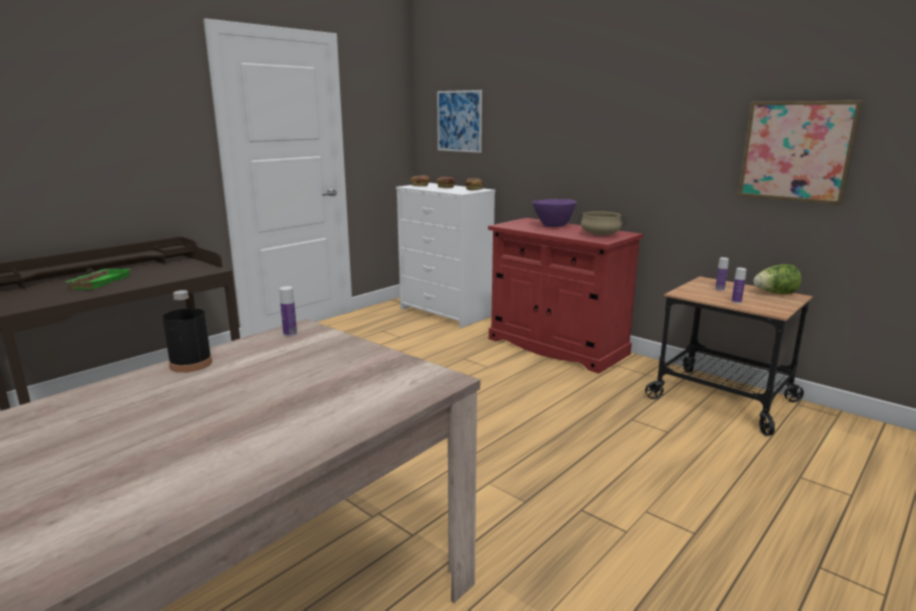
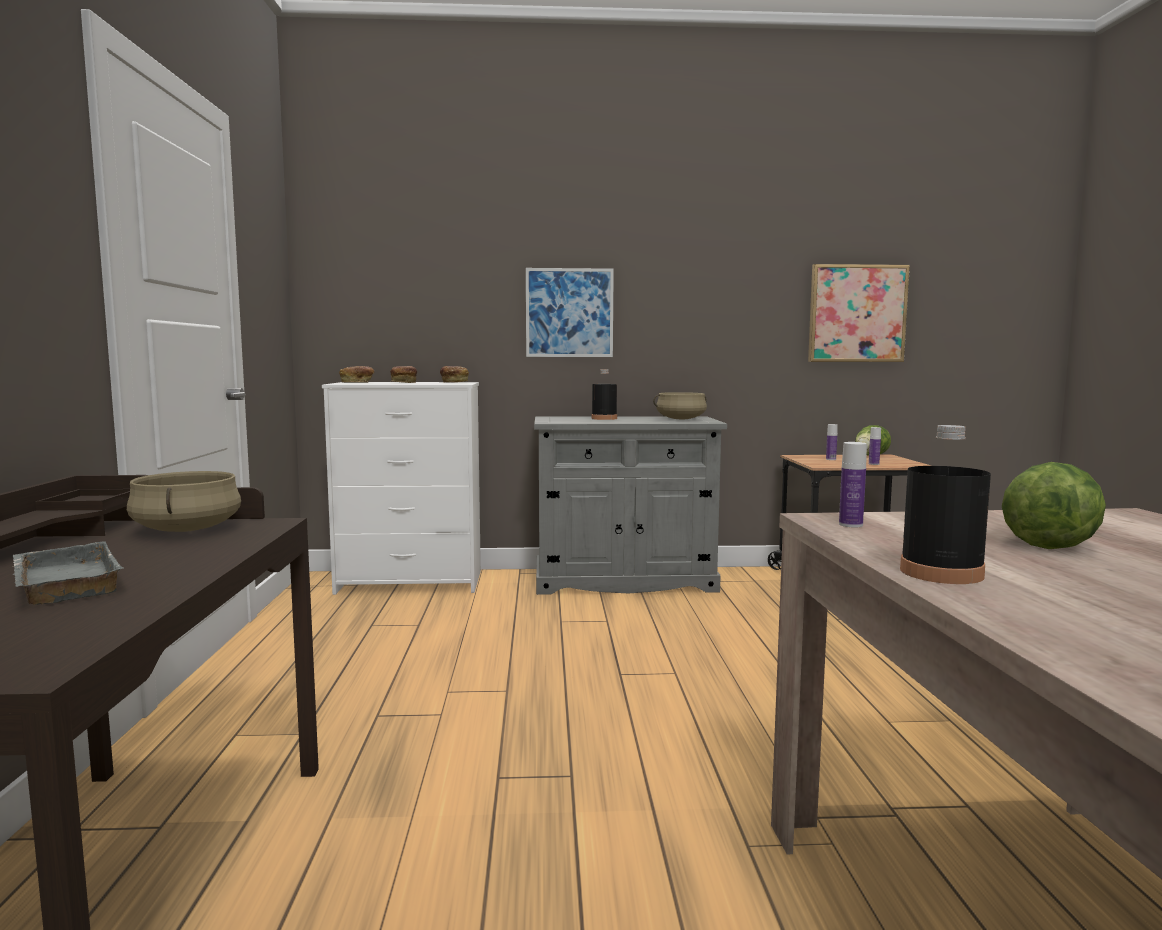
camera: 45 degrees left, 10 degrees down
green tray [66,269,130,290] -> grey tray [12,541,124,605]
picture [437,90,482,153] -> picture moved to [526,268,614,357]
red cabinet [488,218,643,374] -> grey cabinet [534,416,727,595]
purple bowl [532,199,577,227] -> black bottle [592,369,617,420]
none -> beige cooking pot [127,471,241,532]
none -> lettuce [1002,462,1106,549]

